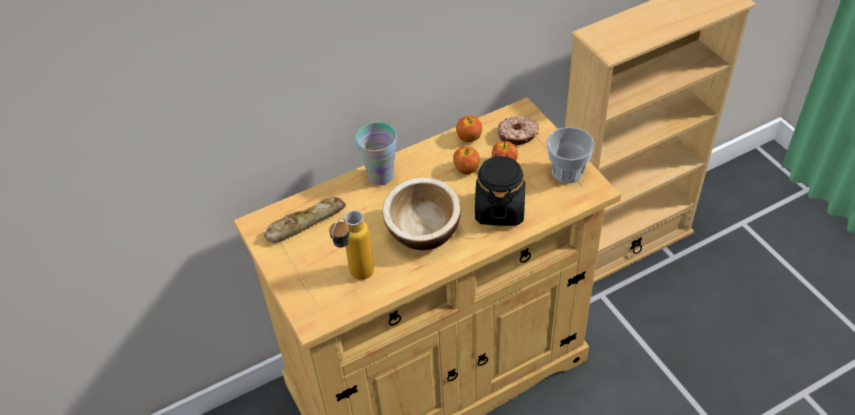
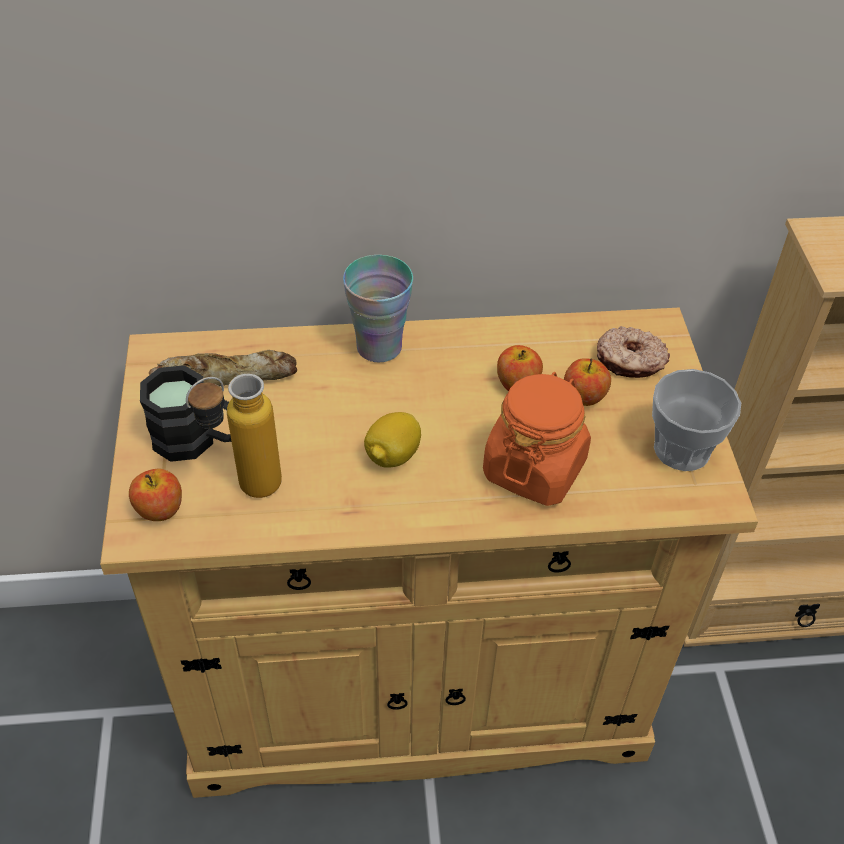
camera: 20 degrees right, 0 degrees up
bowl [382,178,461,250] -> lemon [364,412,421,468]
apple [456,115,482,142] -> apple moved to [129,468,182,521]
black jar [475,154,525,226] -> orange jar [483,372,591,506]
none -> black mug [140,365,232,462]

